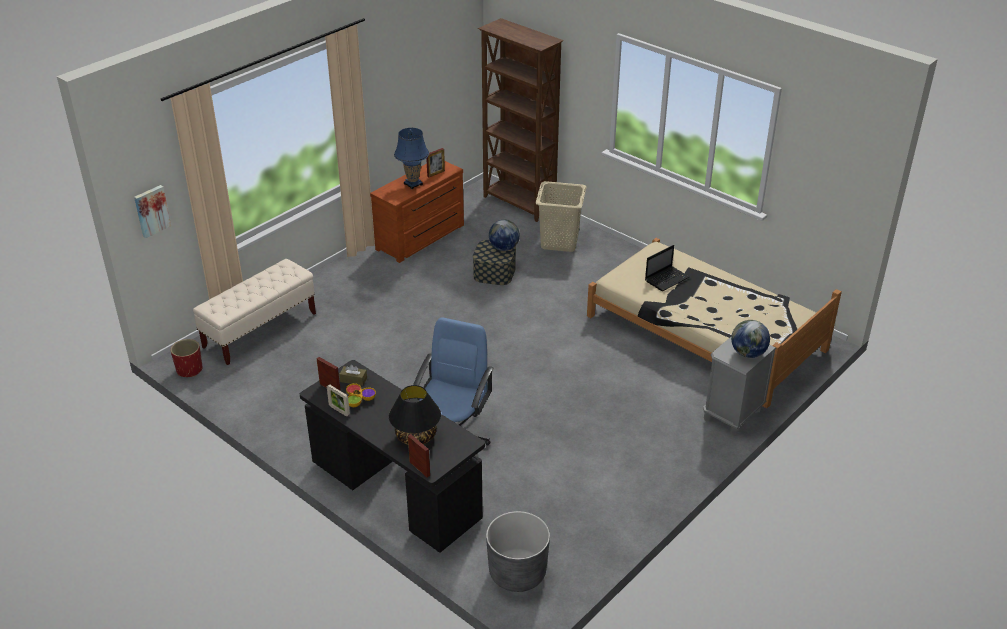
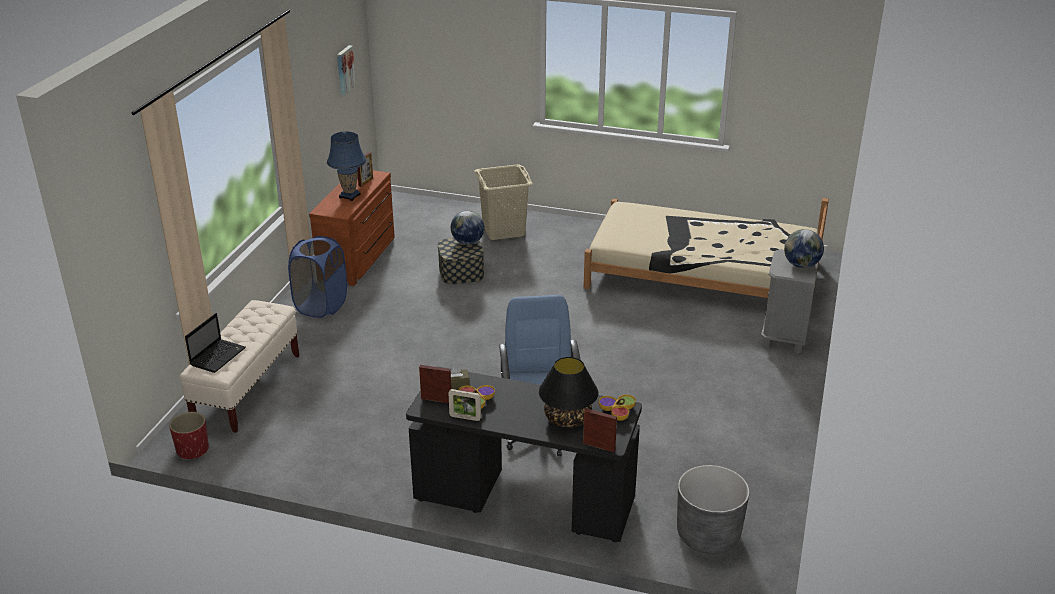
camera: 25 degrees left, 5 degrees down
picture [134,185,171,238] -> picture moved to [337,45,356,95]
brown bookcase [478,18,564,222] -> none
laptop [645,245,689,291] -> laptop moved to [185,313,246,373]
none -> blue laundry basket [288,236,347,318]
none -> bowl [599,395,636,421]

